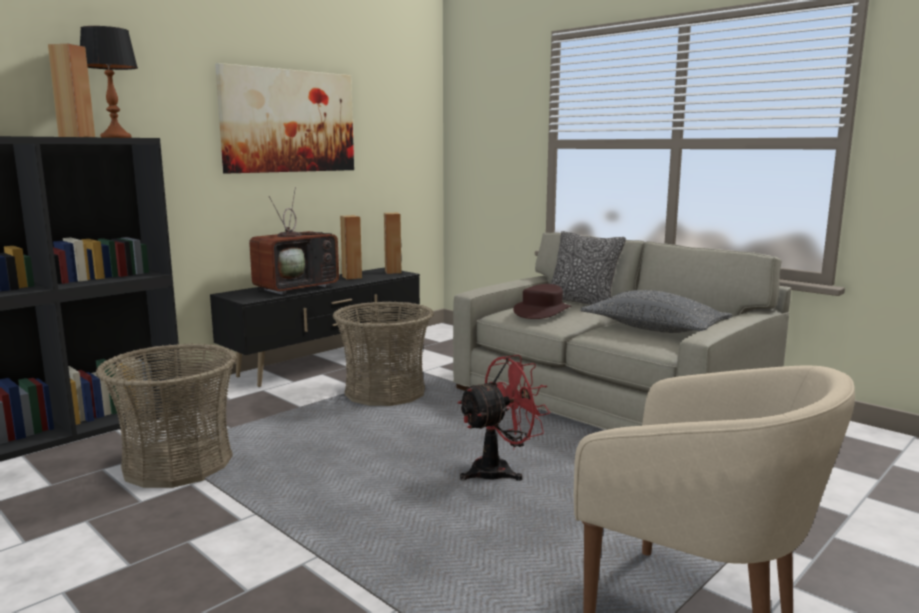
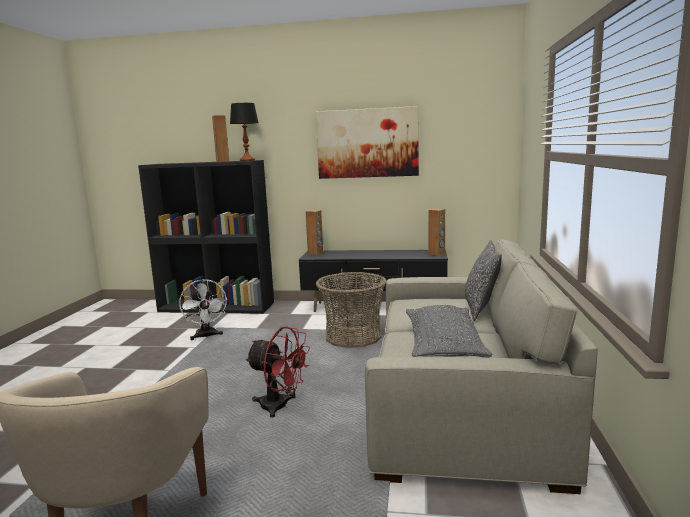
camera: 55 degrees right, 0 degrees up
basket [96,344,237,488] -> white fan [179,279,227,340]
television [249,187,339,295] -> none
brown speaker [340,215,362,280] -> brown speaker moved to [306,210,323,255]
brown hat [513,284,571,319] -> none

